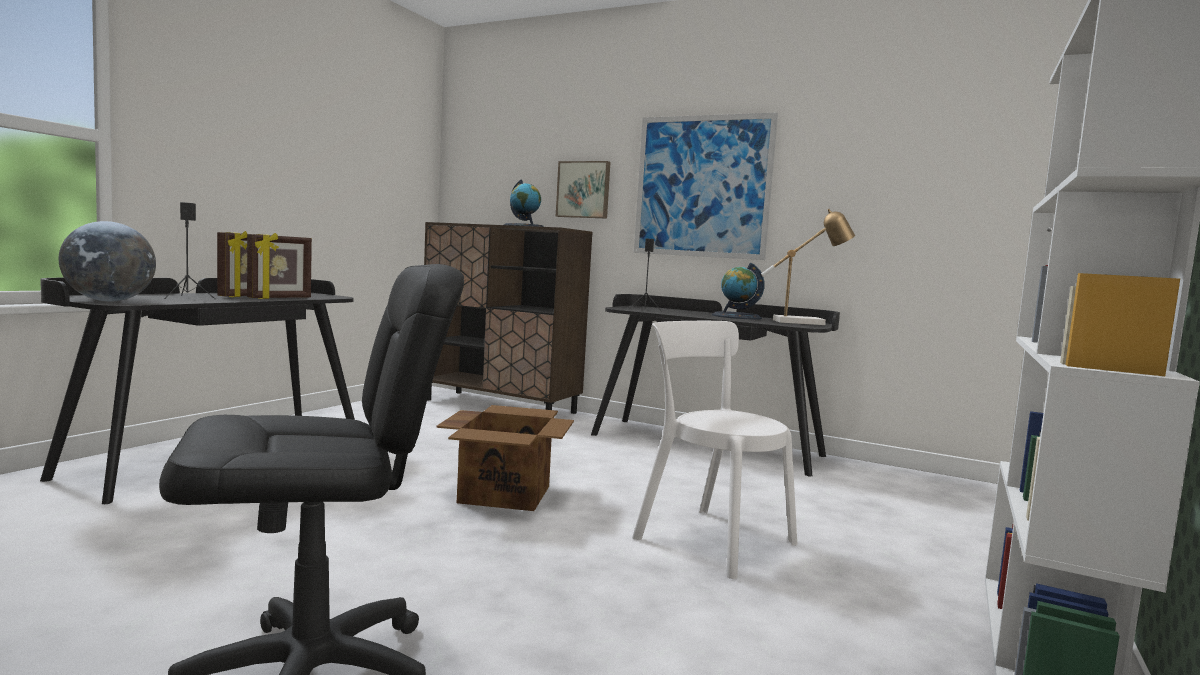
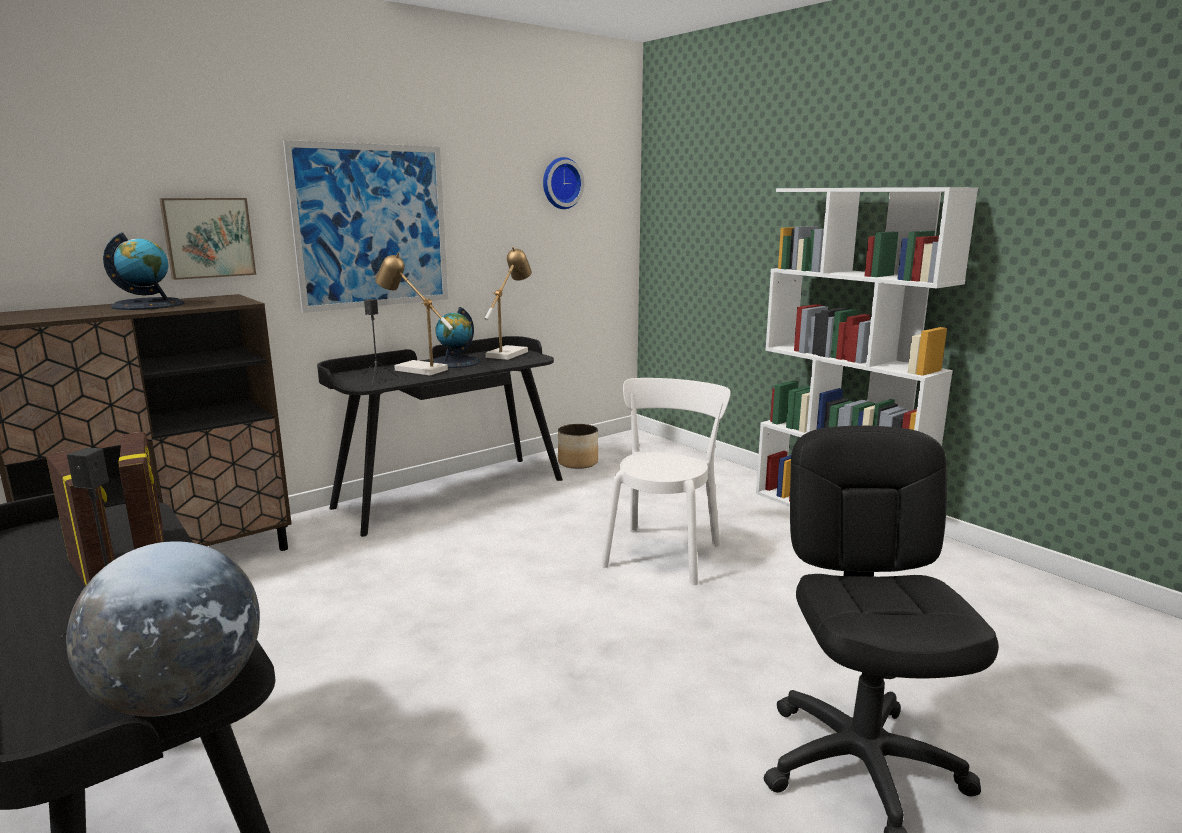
camera: 65 degrees left, 10 degrees up
cardboard box [437,405,574,511] -> none
white chair [632,321,797,579] -> white chair turned 135 degrees clockwise [601,378,731,585]
none -> table lamp [375,253,453,376]
none -> wall clock [543,157,584,209]
none -> planter [558,424,598,469]

